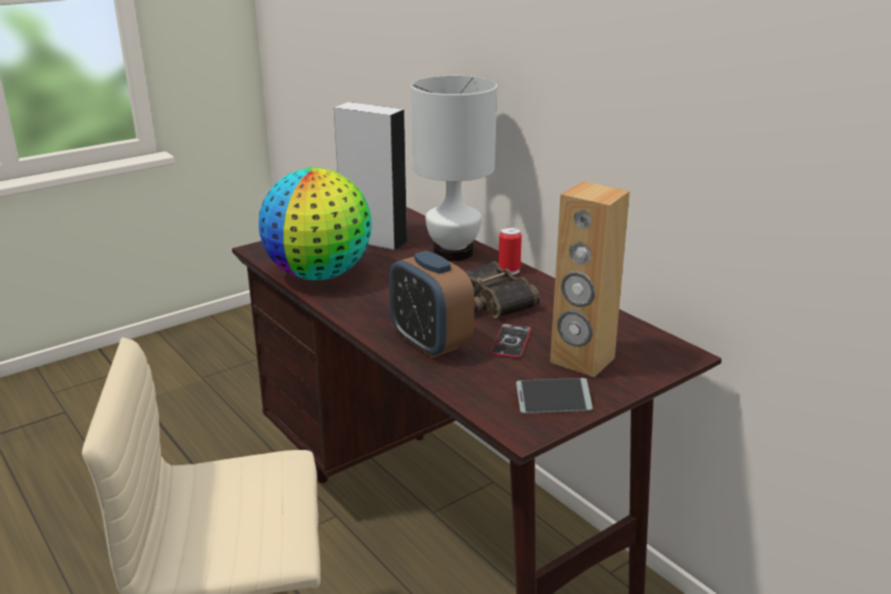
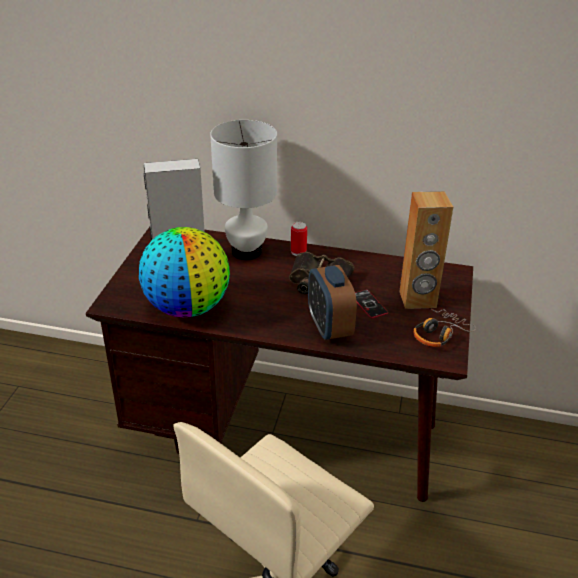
camera: 40 degrees left, 10 degrees up
alarm clock [389,251,474,358] -> alarm clock turned 60 degrees clockwise [308,265,357,340]
phone [516,378,593,414] -> headphones [413,309,476,347]

